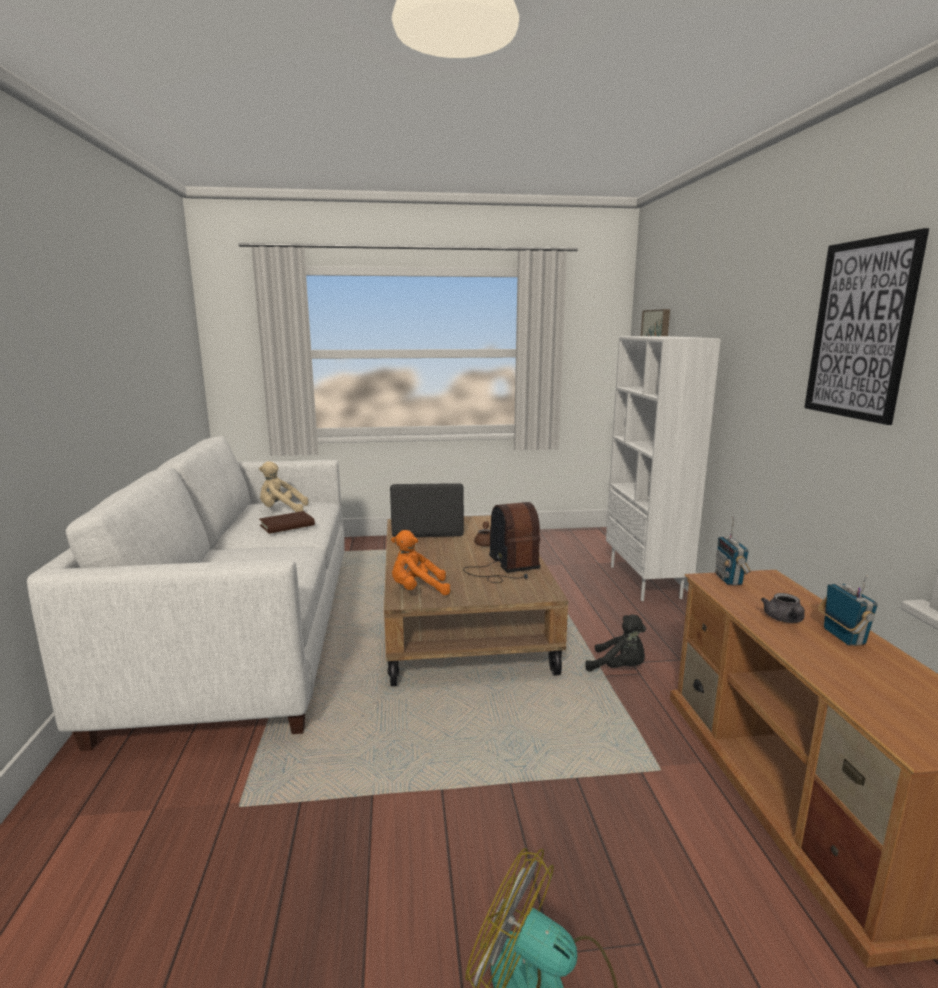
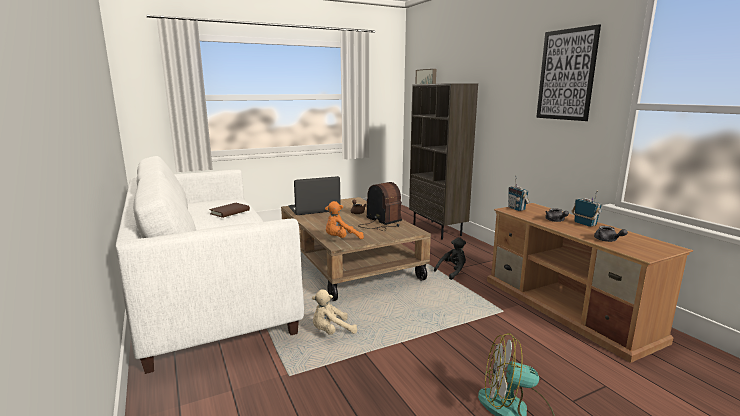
camera: 20 degrees left, 0 degrees up
beige plush toy [259,461,309,512] -> beige plush toy moved to [312,290,357,335]
black plush toy [585,615,646,672] -> black plush toy turned 45 degrees counterclockwise [434,237,466,280]
white bookcase [606,336,721,601] -> brown bookcase [409,83,478,240]
none -> grey teapot [594,226,628,242]

